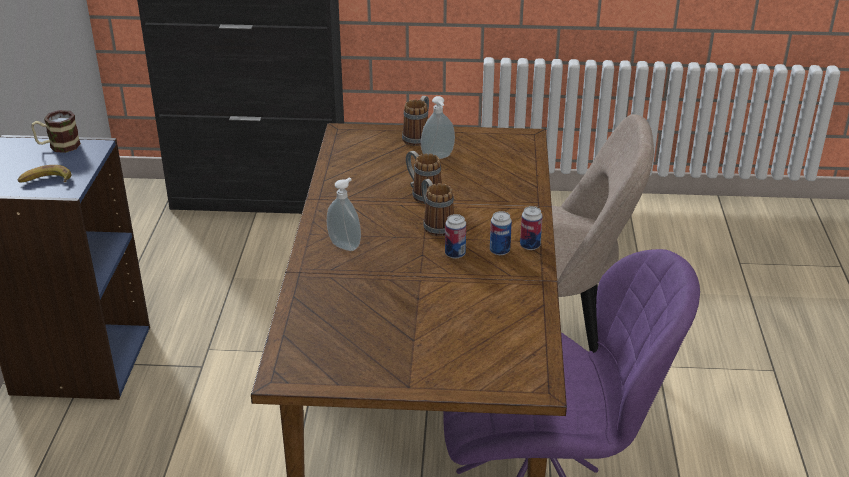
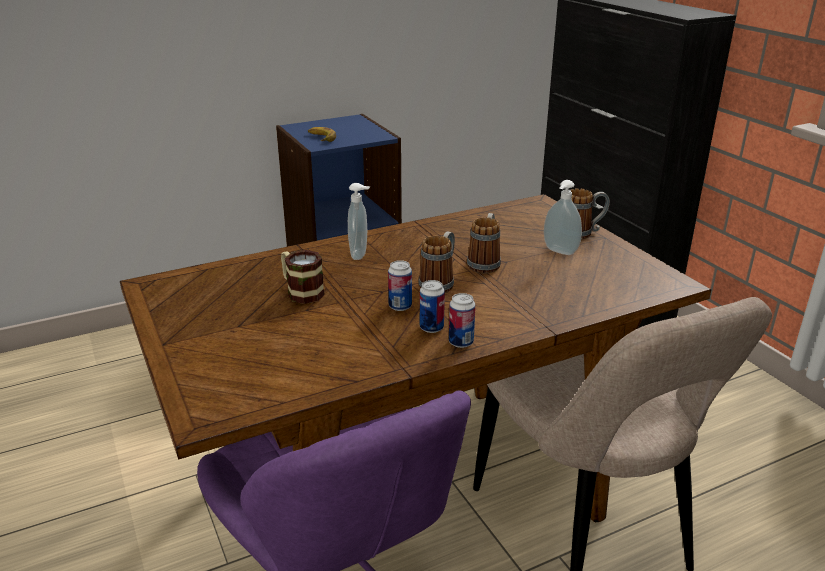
camera: 60 degrees right, 5 degrees down
mug [31,110,81,153] -> mug moved to [281,250,325,304]

